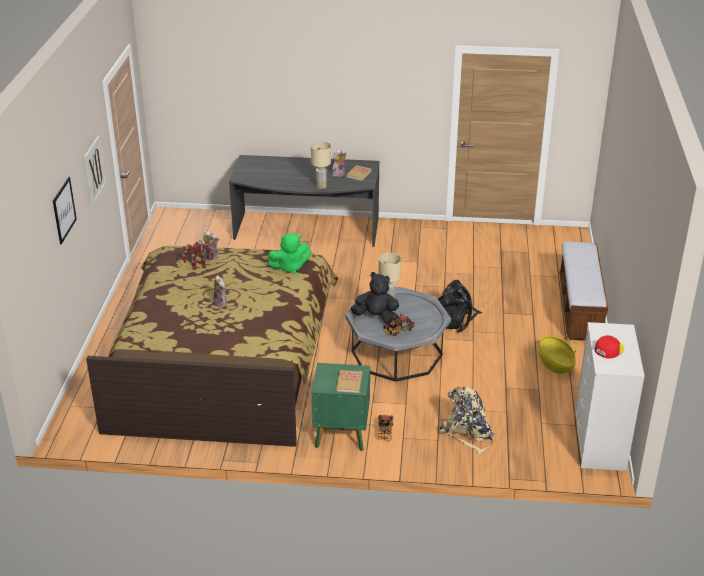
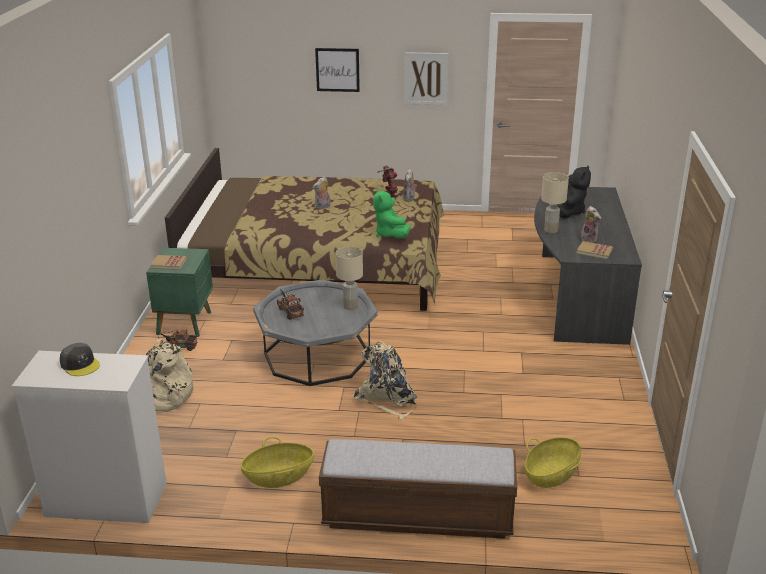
camera: 90 degrees right, 5 degrees down
black plush toy [350,272,399,324] -> black plush toy moved to [557,166,591,218]
black backpack [438,280,482,333] -> beige backpack [353,342,417,419]
red cap [595,335,624,358] -> grey cap [60,343,100,376]
none -> basket [525,437,581,488]

